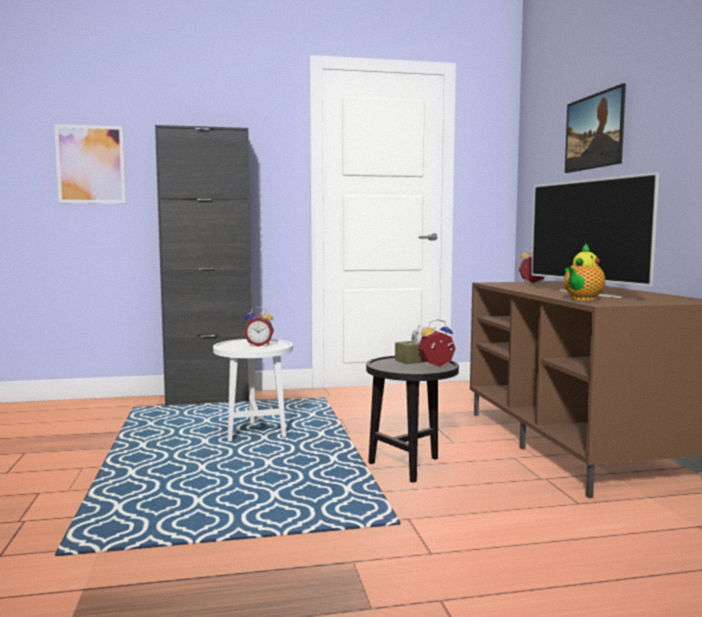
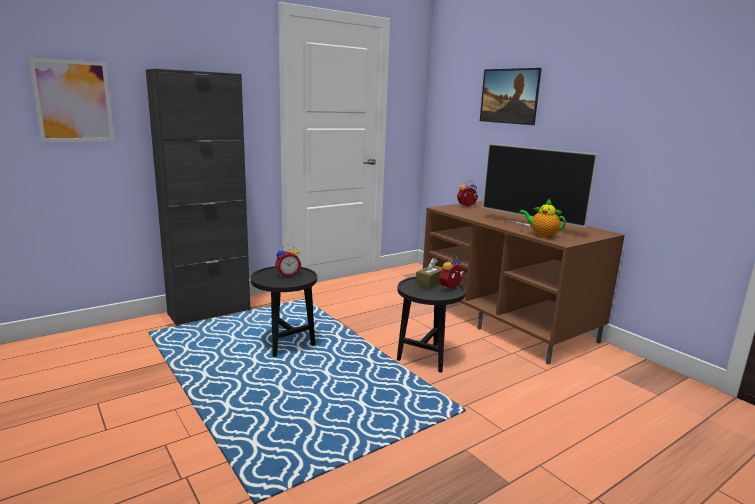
camera: 25 degrees left, 10 degrees up
white side table [213,339,293,441] -> black side table [250,266,317,357]
teapot [564,243,605,300] -> teapot turned 105 degrees clockwise [519,199,566,238]

